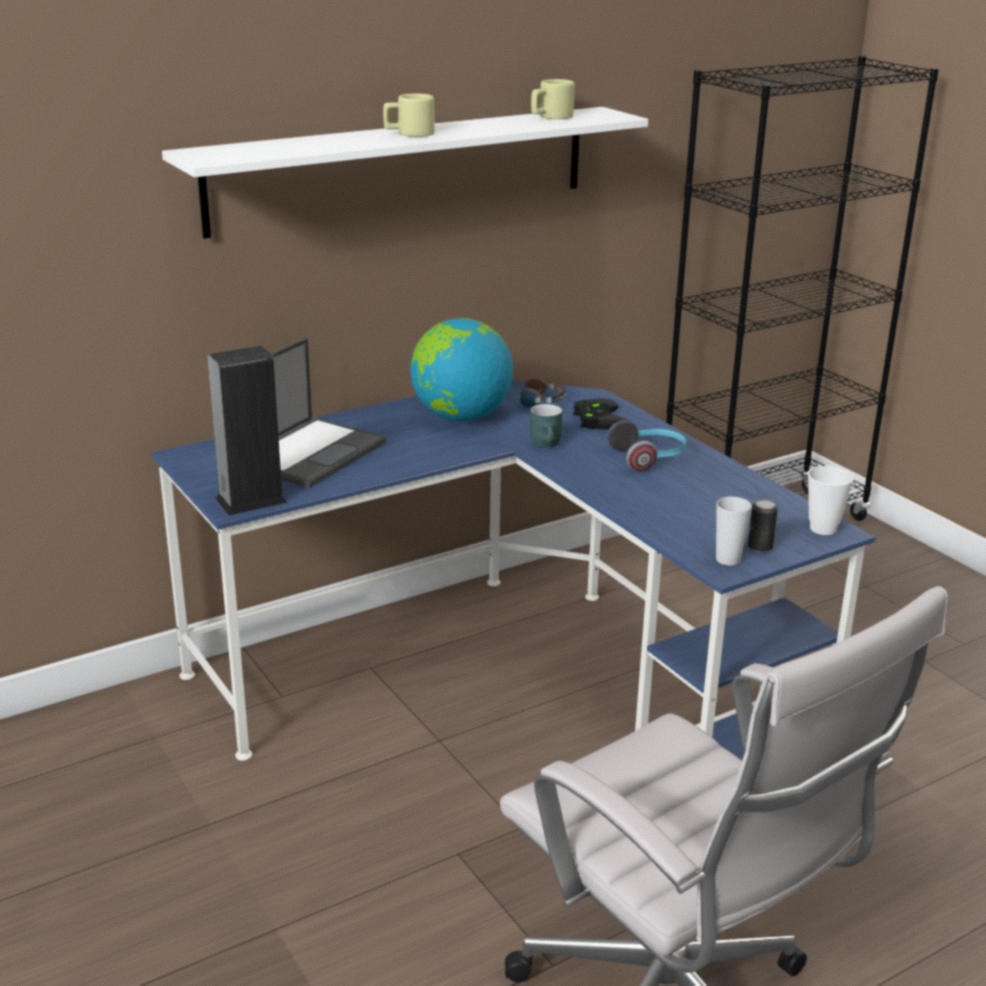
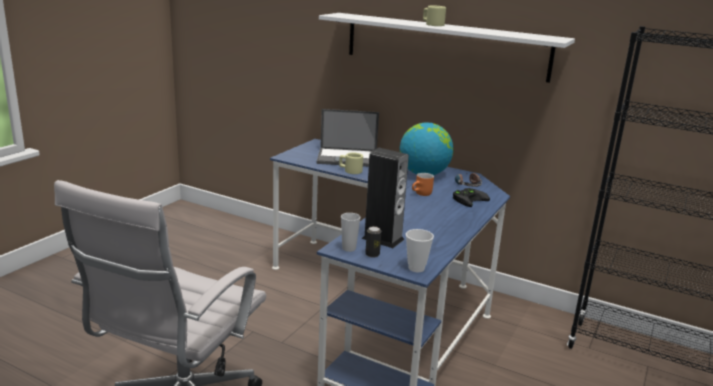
camera: 60 degrees right, 5 degrees down
speaker [207,346,287,515] -> speaker moved to [362,148,409,248]
turquoise mug [530,404,562,447] -> orange mug [412,173,434,196]
beige mug [531,79,575,119] -> beige mug moved to [339,153,363,174]
headphones [607,420,686,472] -> none

